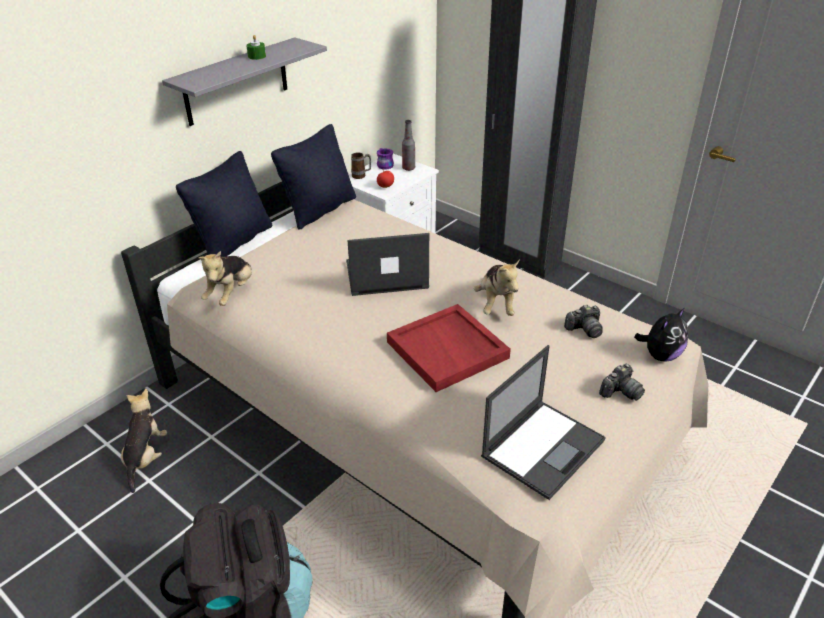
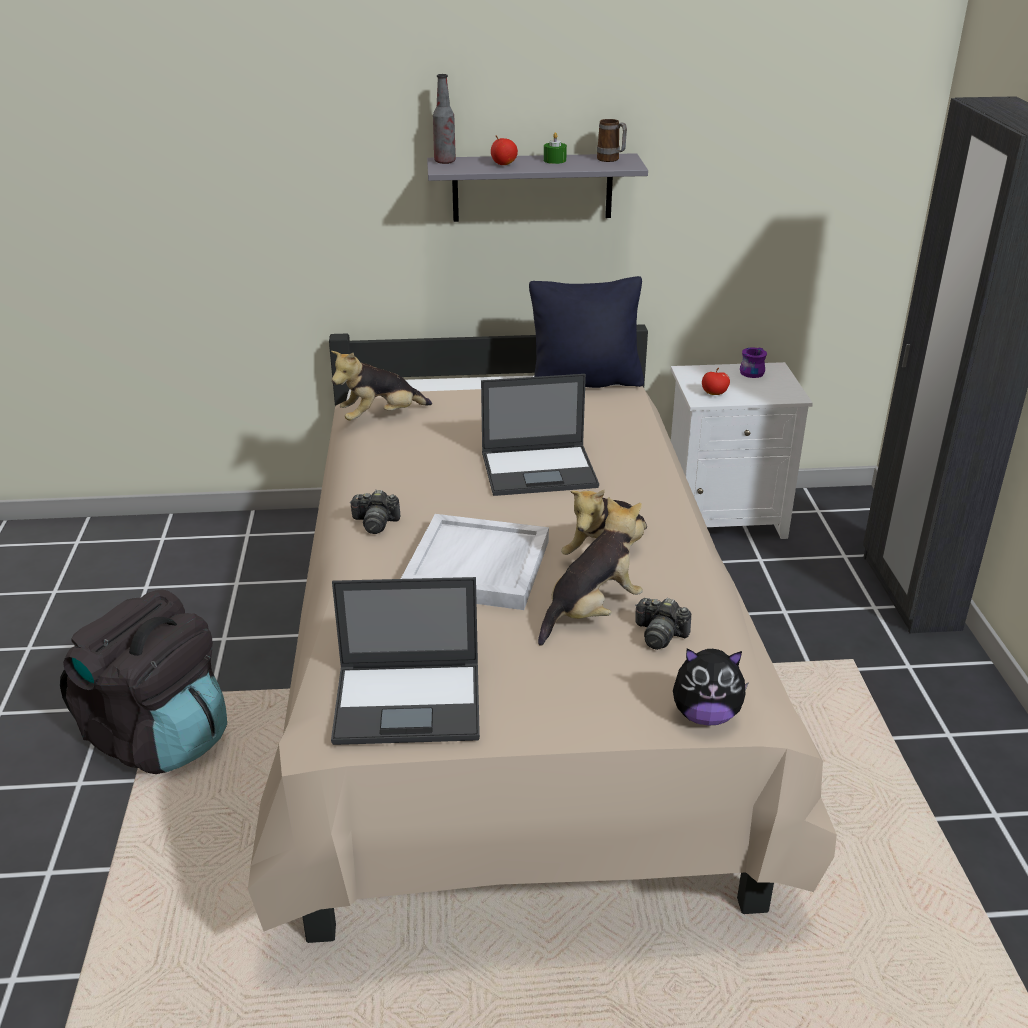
camera: 45 degrees right, 5 degrees down
plush toy [121,389,167,493] -> plush toy moved to [538,497,643,646]
black pillow [176,151,272,257] -> none
laptop [346,233,429,296] -> laptop turned 135 degrees clockwise [481,374,599,496]
mug [351,152,371,179] -> mug moved to [597,119,627,162]
red tray [387,304,511,392] -> white tray [401,514,549,610]
bottle [402,120,415,171] -> bottle moved to [433,74,456,164]
camera [599,364,645,401] -> camera moved to [350,490,400,534]
none -> apple [491,135,518,165]

